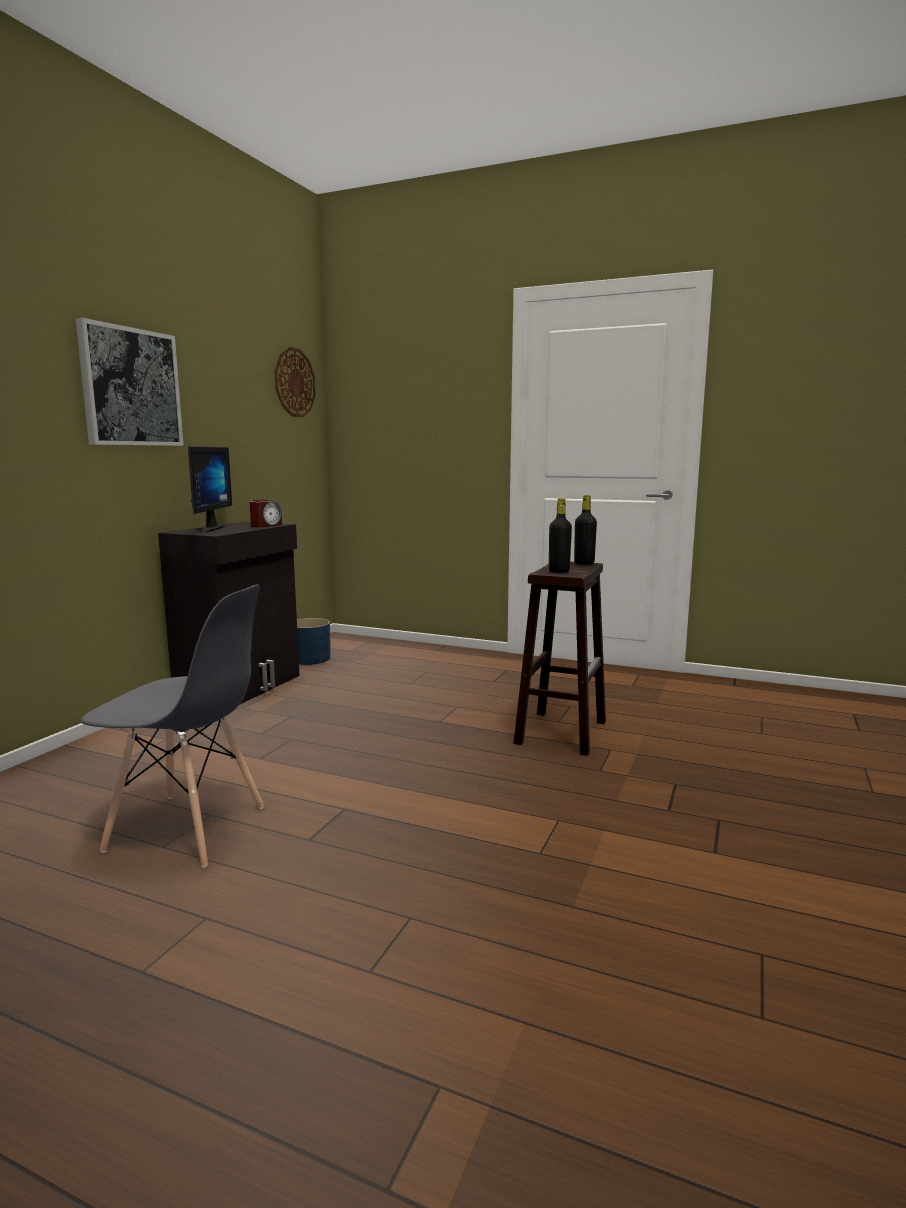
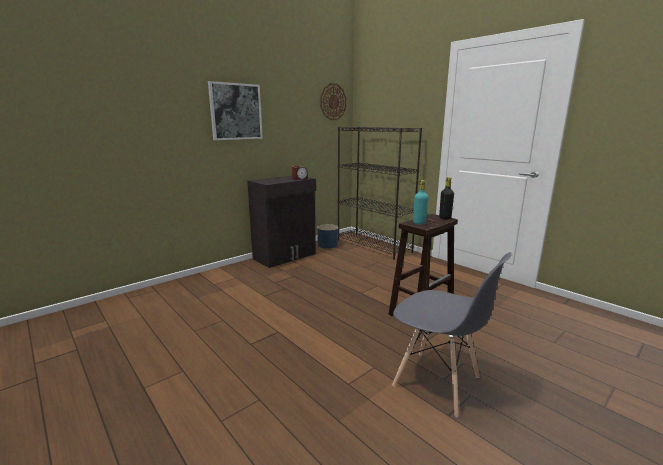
camera: 25 degrees right, 5 degrees up
grey chair [81,584,264,868] -> grey chair moved to [392,252,512,417]
monitor [188,446,232,533] -> none
black bottle [549,498,572,573] -> turquoise bottle [413,180,429,224]
none -> black bookcase [338,127,422,260]

